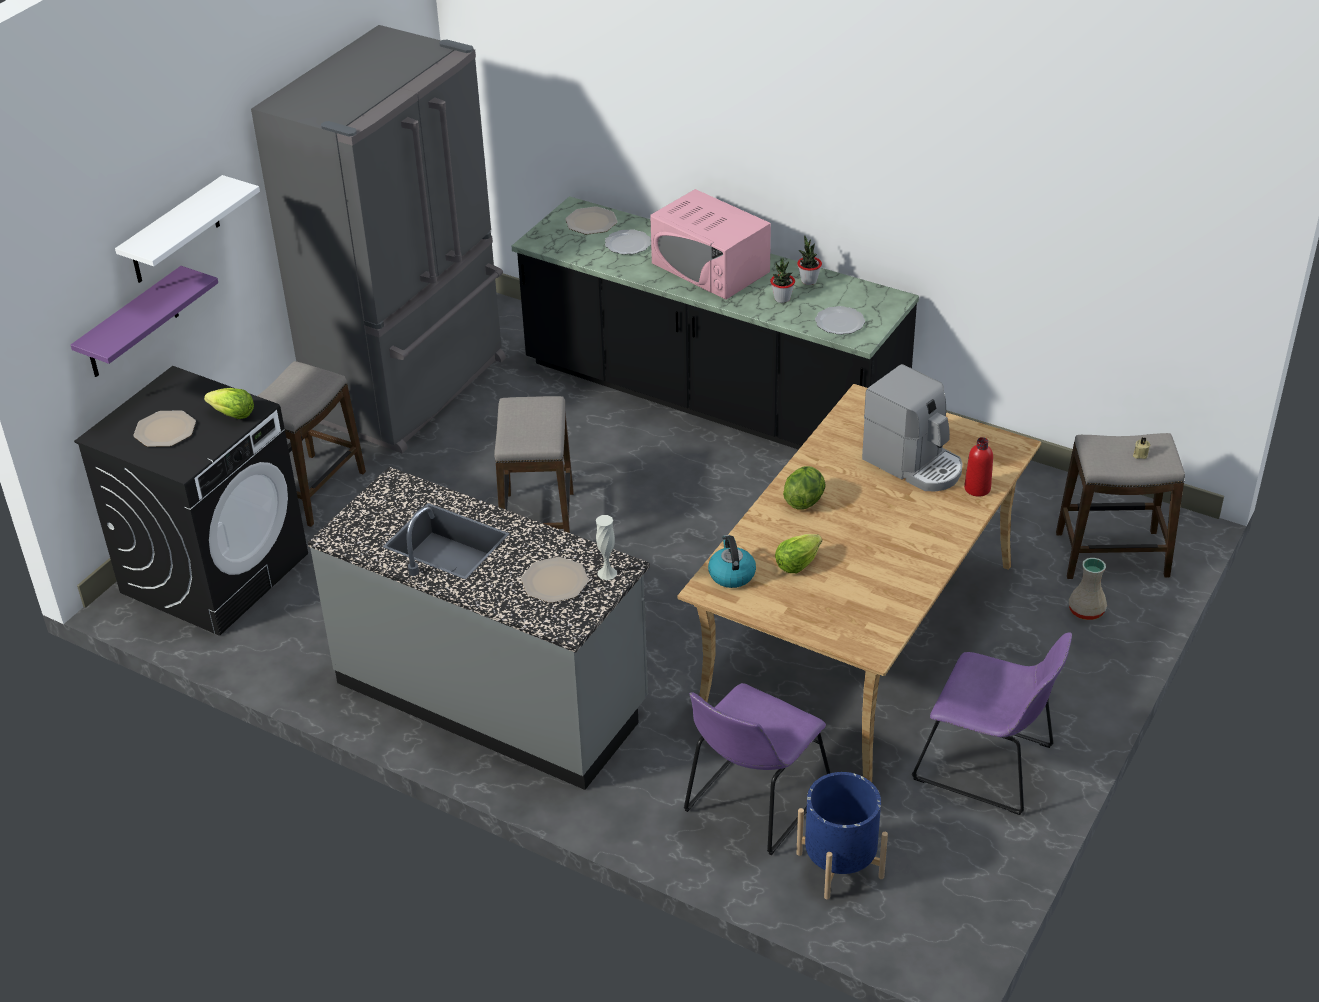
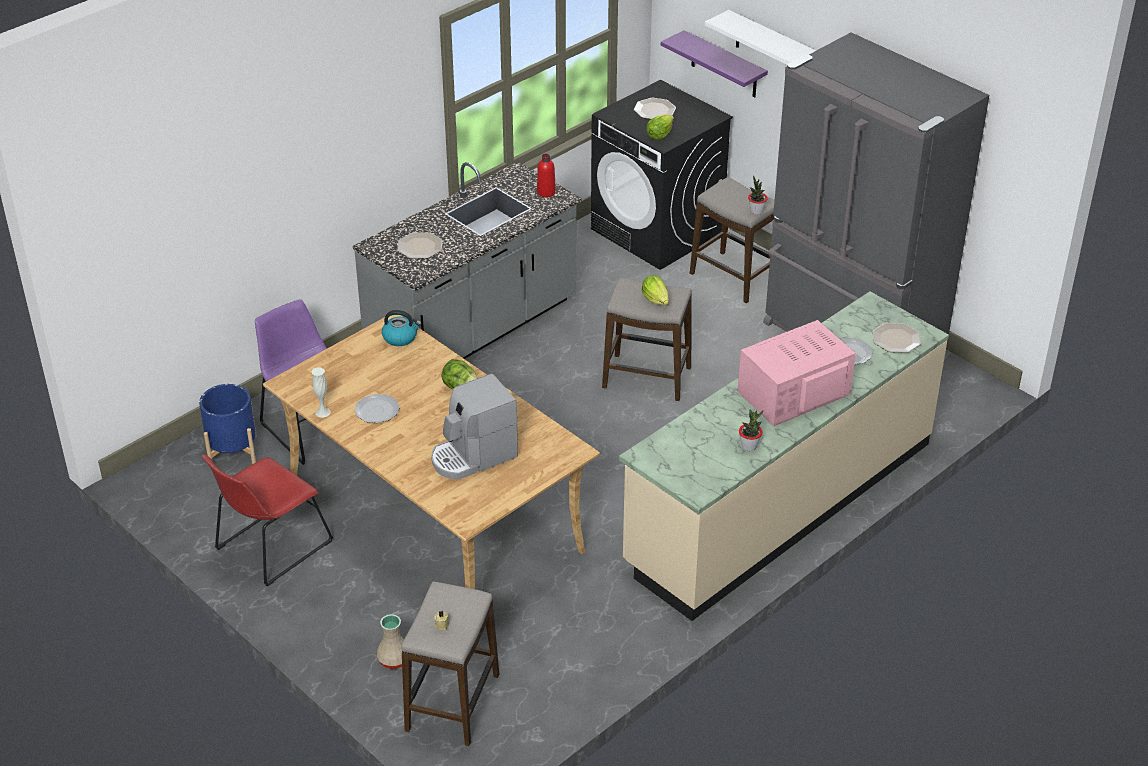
camera: 105 degrees right, 0 degrees up
black counter [512,196,919,450] -> beige counter [619,291,949,621]
white vase [596,515,617,580] -> white vase moved to [311,367,331,418]
potted plant [770,258,795,303] -> potted plant moved to [748,176,768,215]
lettuce [775,534,822,573] -> lettuce moved to [642,275,669,305]
plate [815,306,865,335] -> plate moved to [354,394,400,423]
purple chair [912,632,1072,815] -> red chair [202,455,333,587]
red bottle [964,437,993,497] -> red bottle moved to [537,154,556,197]

